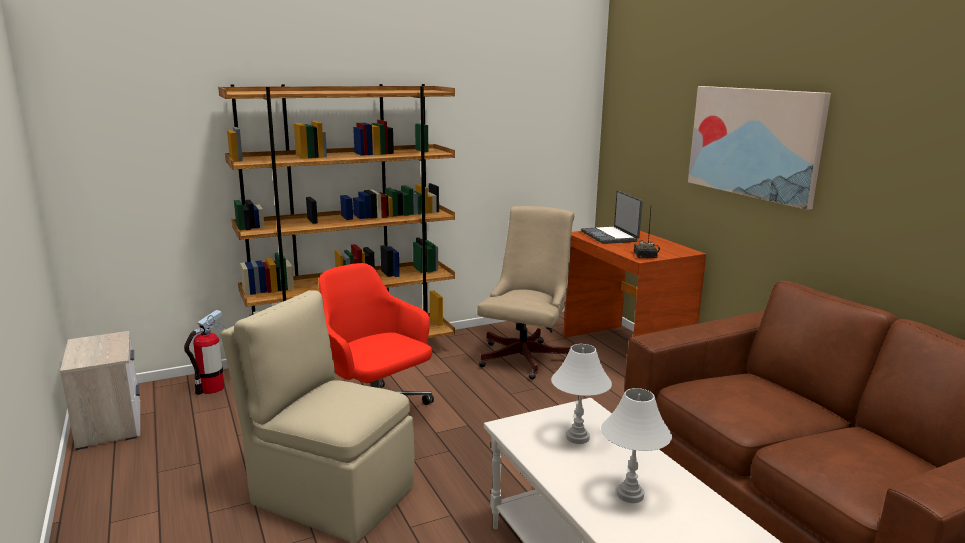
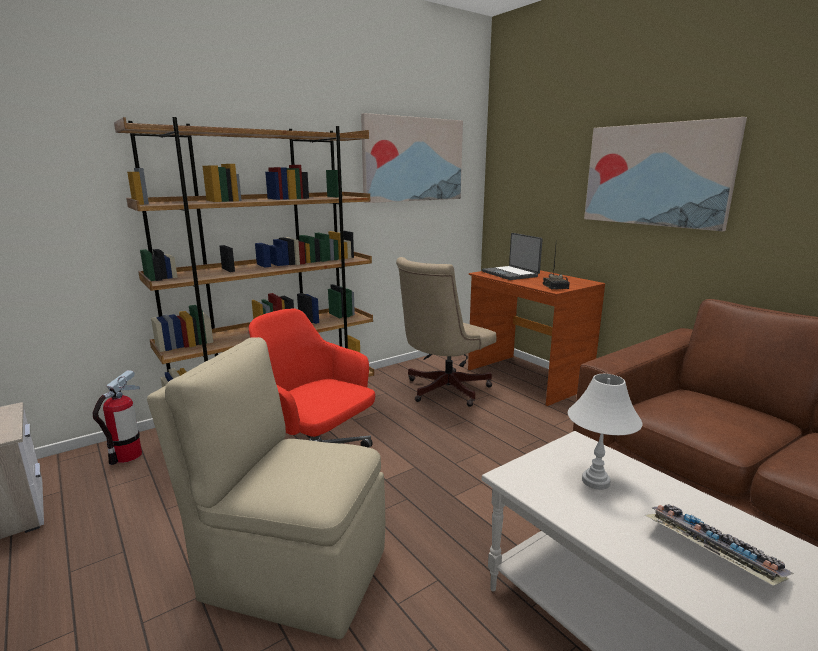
camera: 10 degrees left, 0 degrees up
beige office chair [477,206,574,379] -> beige office chair turned 150 degrees counterclockwise [396,257,496,407]
white table lamp [601,388,672,503] -> keyboard [645,504,794,586]
none -> picture [361,113,463,203]

